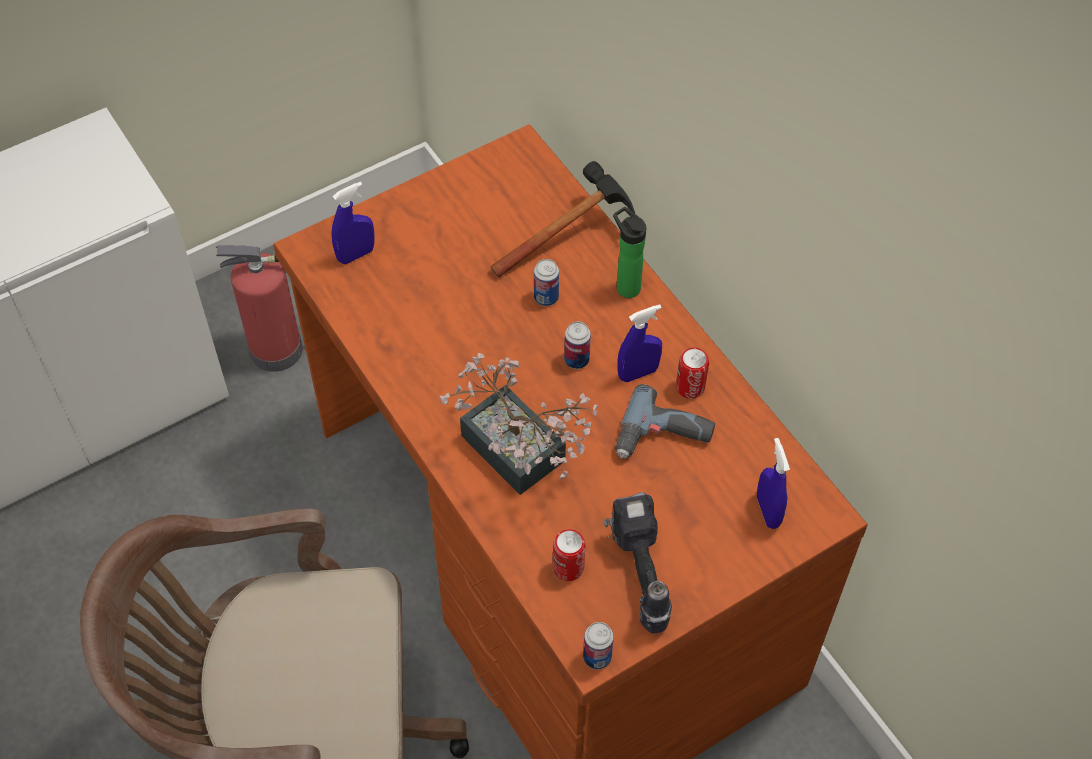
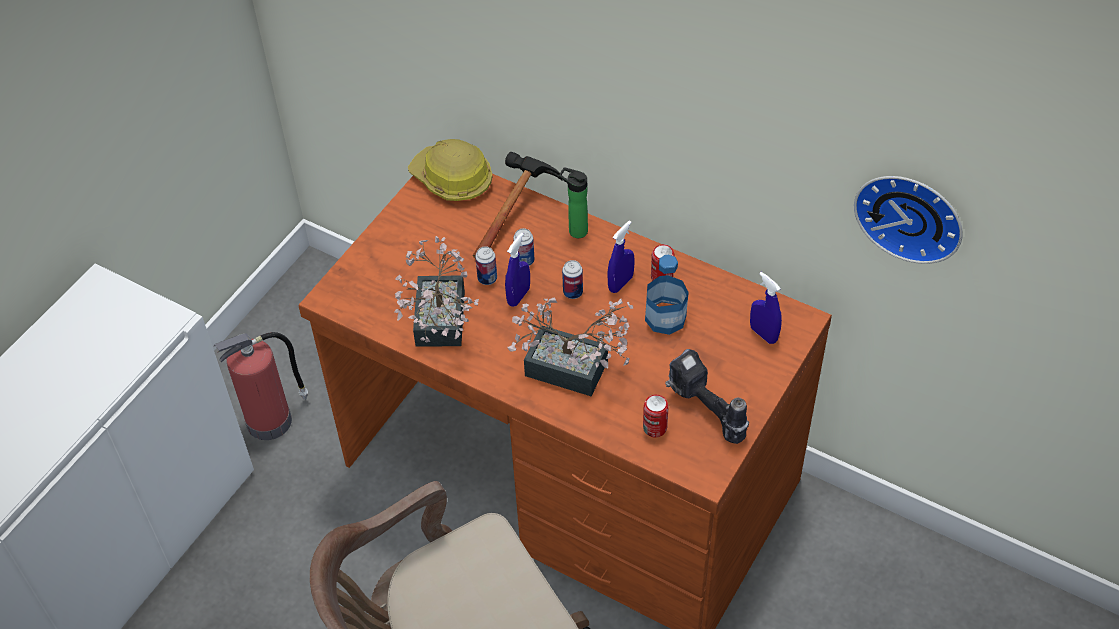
camera: 25 degrees left, 5 degrees down
blue spray bottle [331,182,374,264] -> blue spray bottle moved to [505,233,530,307]
can [583,622,614,669] -> can moved to [475,246,497,285]
power drill [615,384,715,459] -> bottle [645,255,689,335]
none -> potted plant [394,236,479,347]
none -> hard hat [408,139,492,201]
none -> wall clock [854,176,963,264]

